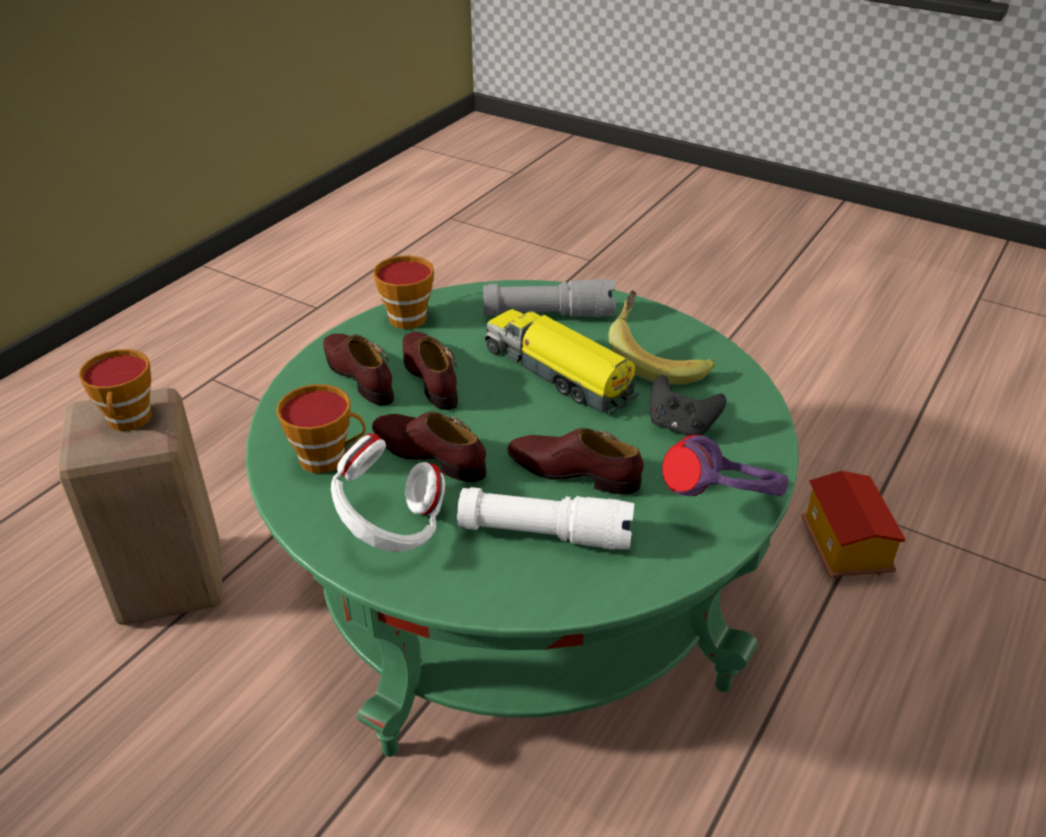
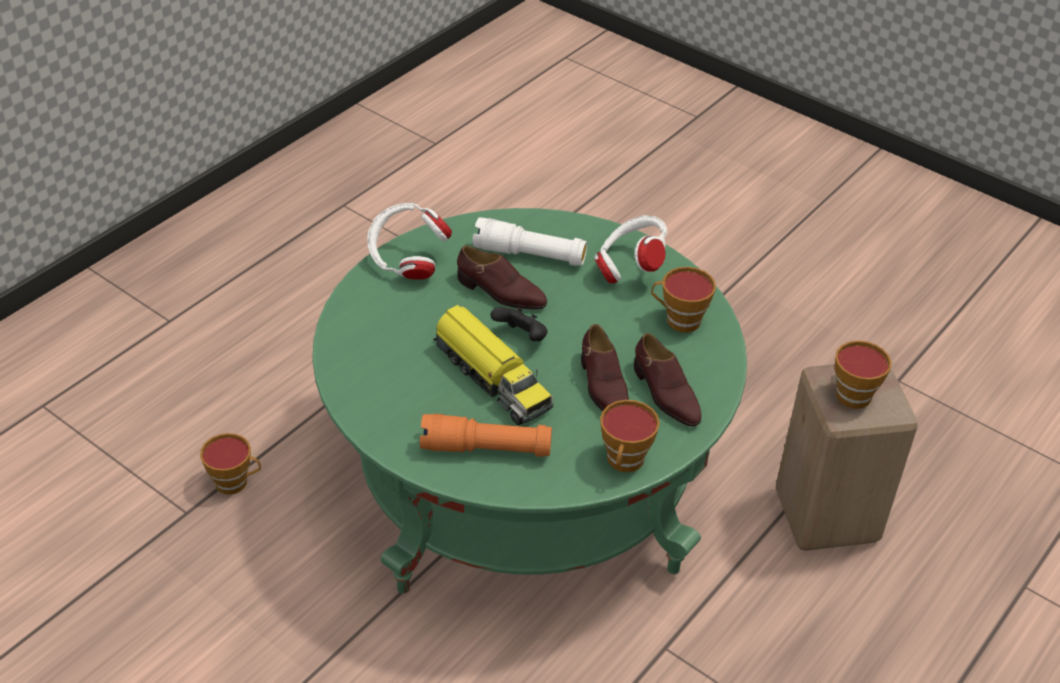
camera: 175 degrees left, 5 degrees up
brown shoe [372,412,486,482] -> none
grey flashlight [483,279,616,317] -> orange flashlight [420,414,552,457]
banana [608,290,715,385] -> none
black game controller [650,375,726,436] -> black game controller moved to [490,307,548,341]
purple headphones [662,435,789,496] -> white headphones [367,203,452,280]
toy house [801,471,906,579] -> cup [200,433,261,495]

